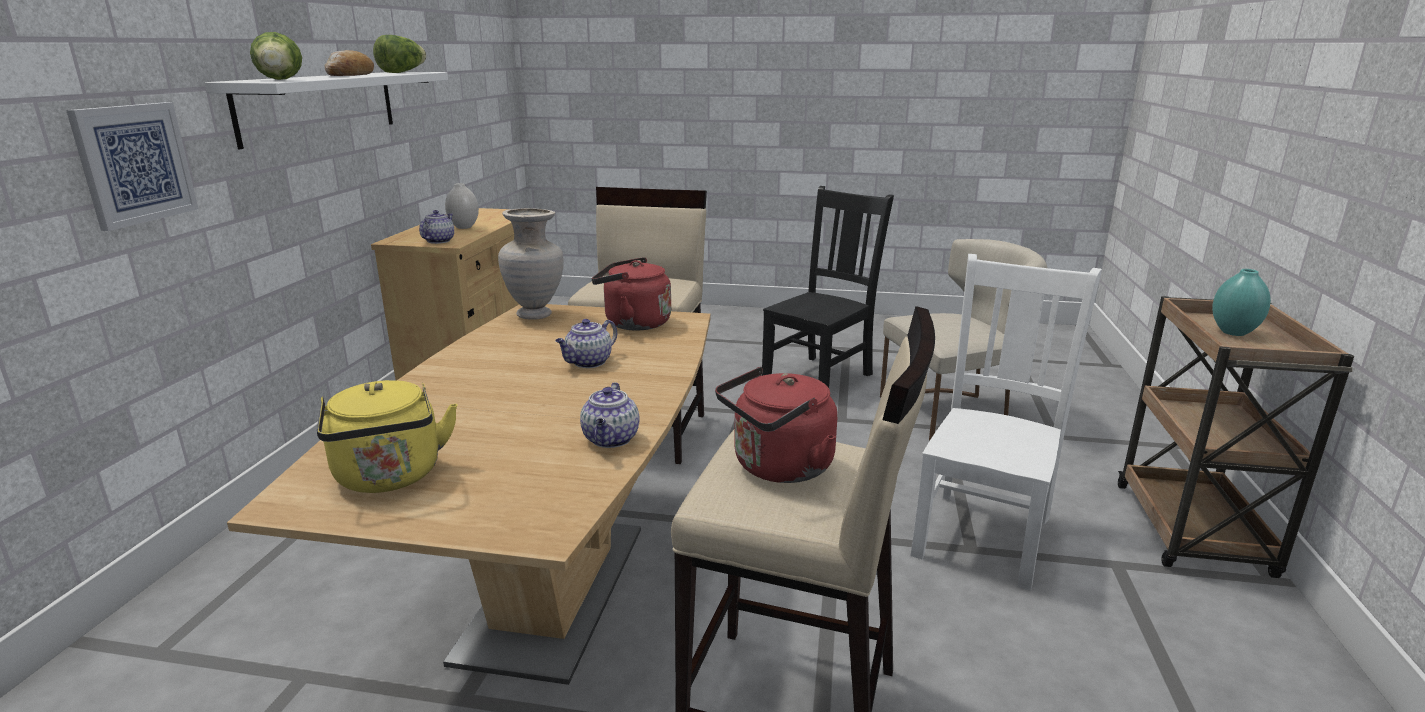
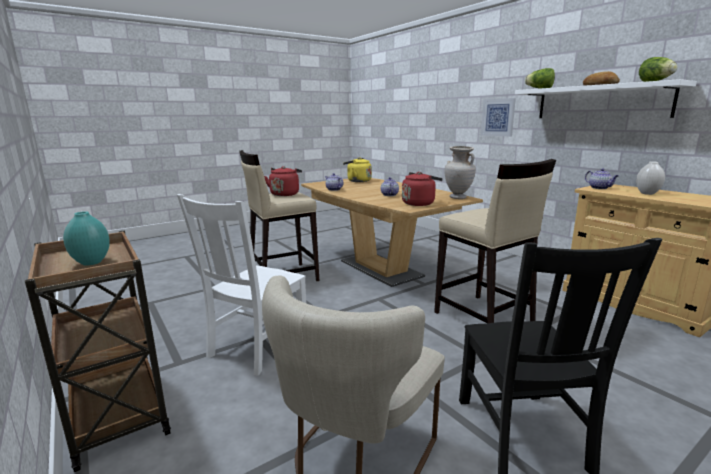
camera: 135 degrees right, 5 degrees down
white chair [910,254,1102,591] -> white chair turned 45 degrees clockwise [177,194,306,376]

